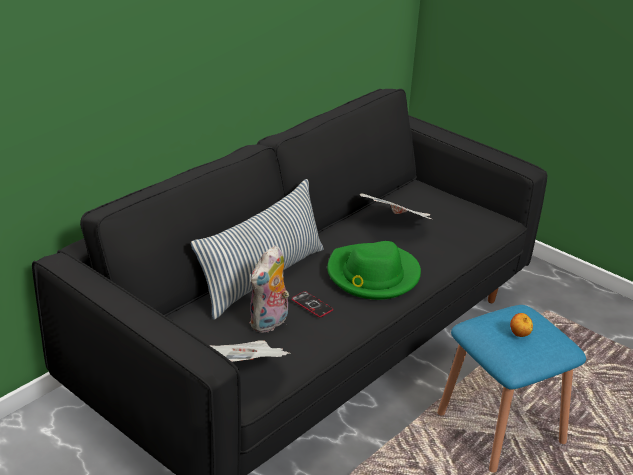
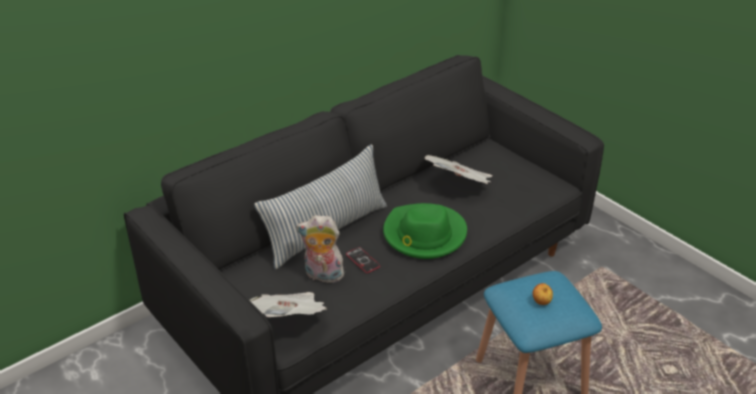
camera: 10 degrees right, 5 degrees up
plush toy [249,245,289,333] -> plush toy turned 60 degrees clockwise [296,215,344,283]

